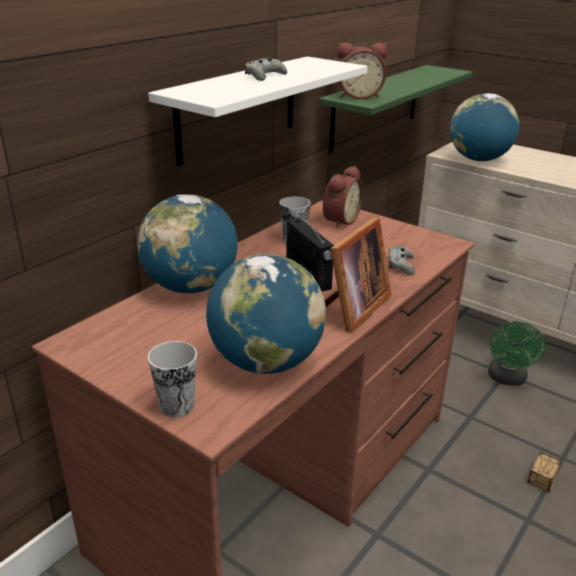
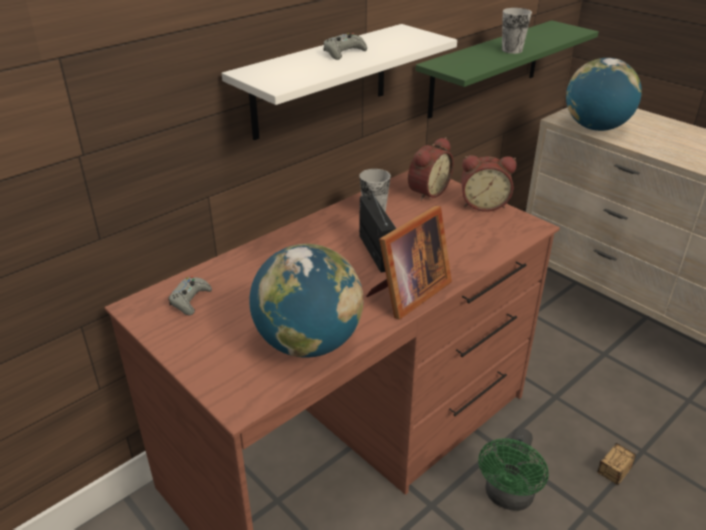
camera: 10 degrees right, 5 degrees up
globe [137,194,238,293] -> none
cup [148,341,197,418] -> cup moved to [502,8,532,54]
alarm clock [337,43,387,99] -> alarm clock moved to [461,155,516,212]
grey game controller [389,246,415,275] -> grey game controller moved to [168,276,212,315]
green fan [488,321,546,386] -> green fan moved to [478,428,549,511]

